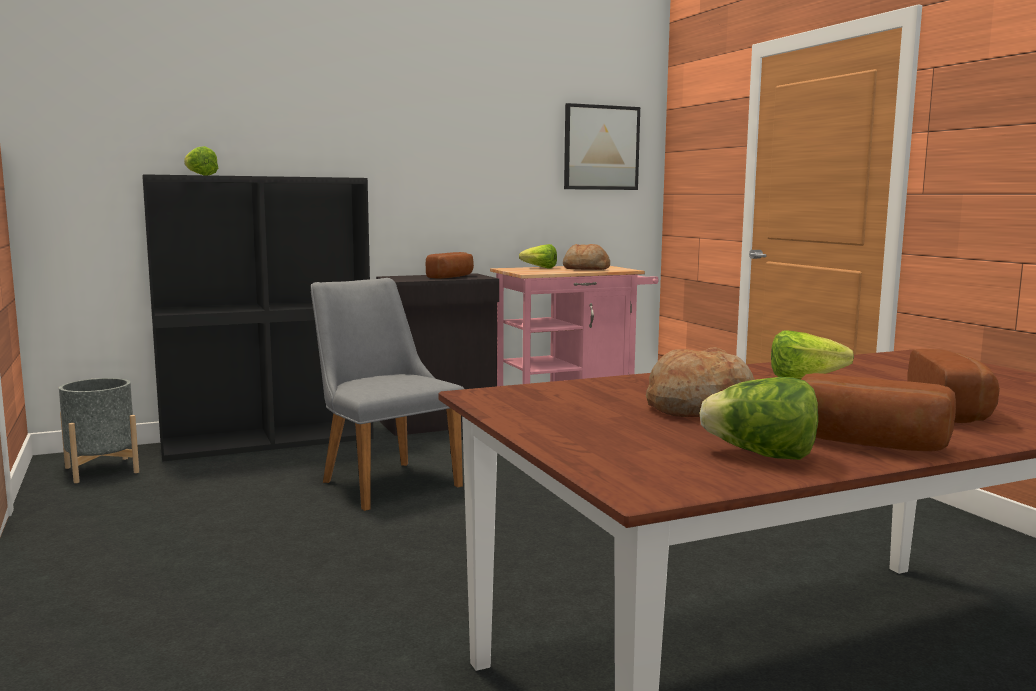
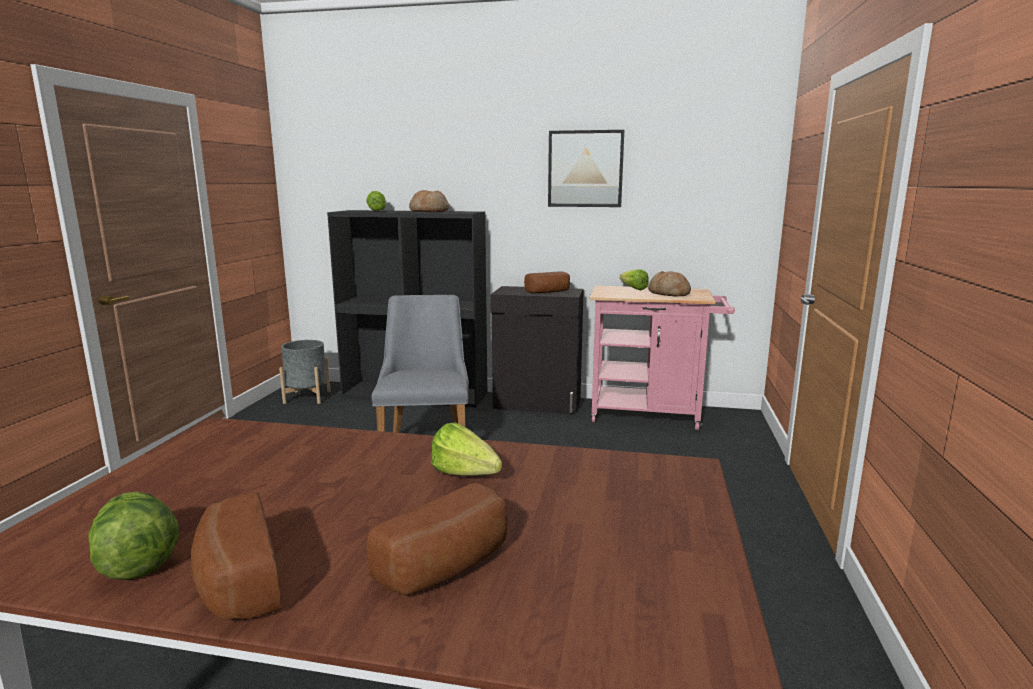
camera: 35 degrees right, 5 degrees up
picture [564,103,640,190] -> picture moved to [548,130,624,207]
bread [646,347,755,417] -> bread moved to [409,190,449,212]

